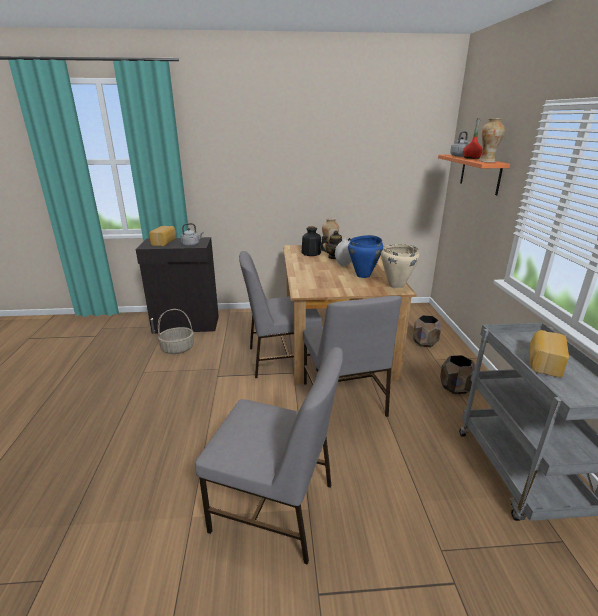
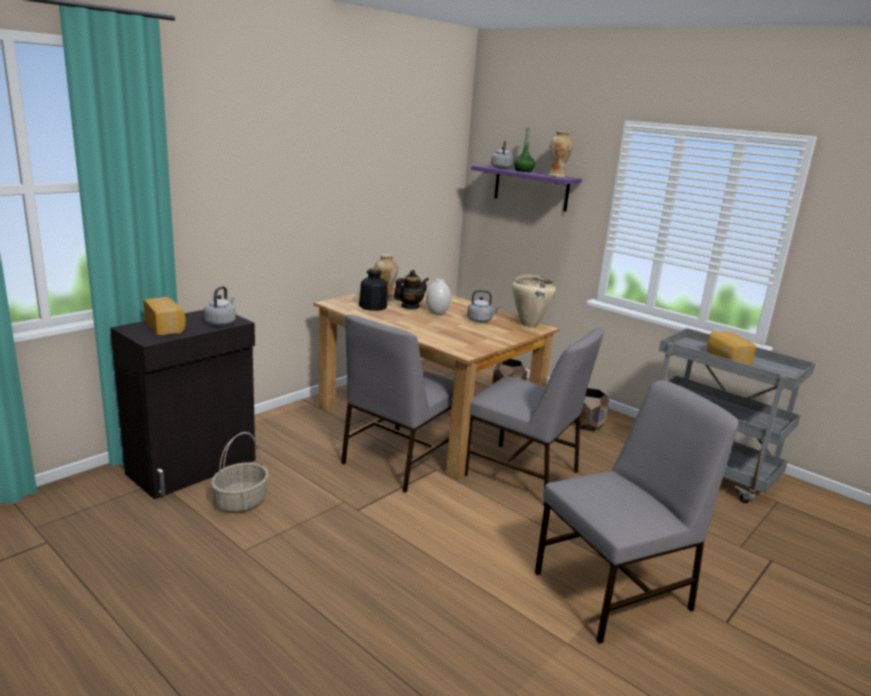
camera: 45 degrees left, 5 degrees down
blue cooking pot [348,235,383,278] -> grey kettle [467,290,501,322]
orange shelf [438,155,510,195] -> purple shelf [471,165,582,211]
red bottle [463,118,482,159] -> green bottle [514,128,535,172]

